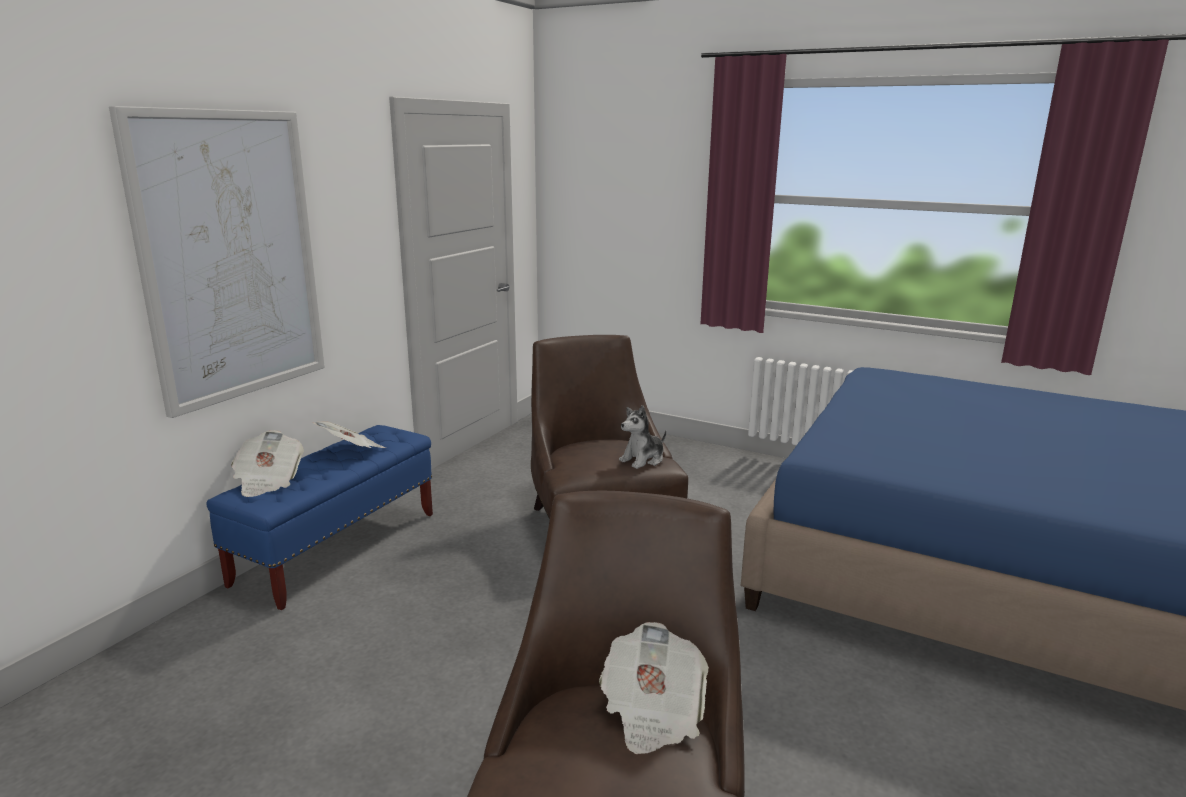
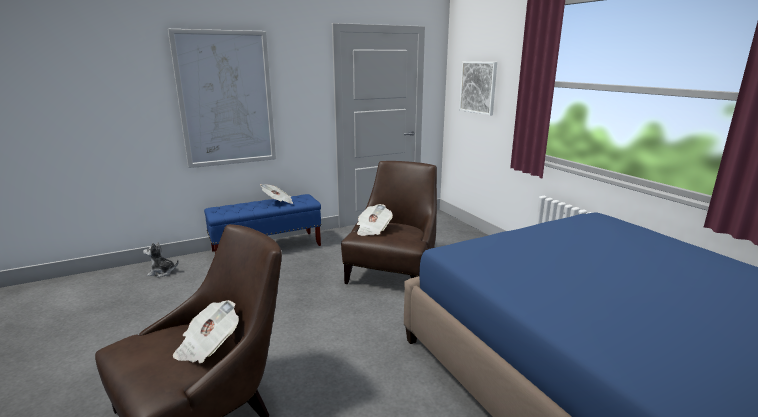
camera: 35 degrees right, 0 degrees up
newspaper [231,430,304,497] -> newspaper moved to [357,204,393,236]
plush toy [619,405,666,469] -> plush toy moved to [143,242,179,277]
none -> picture [459,61,497,116]

